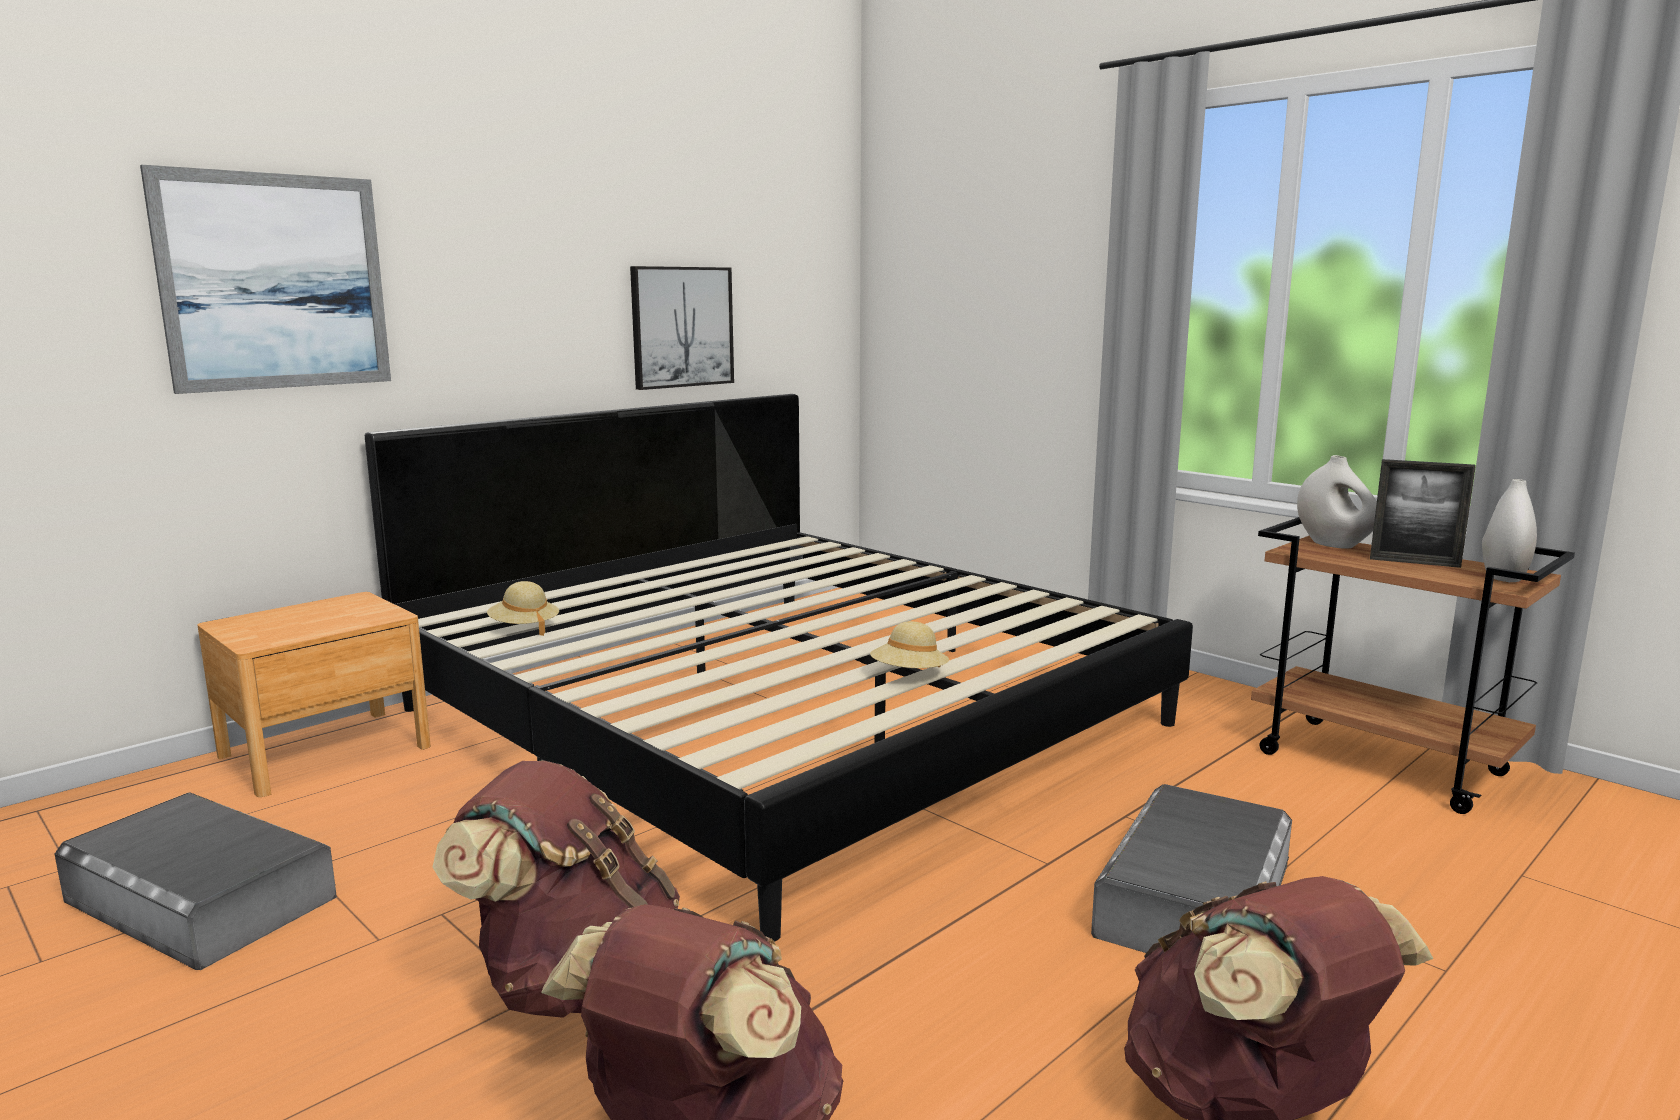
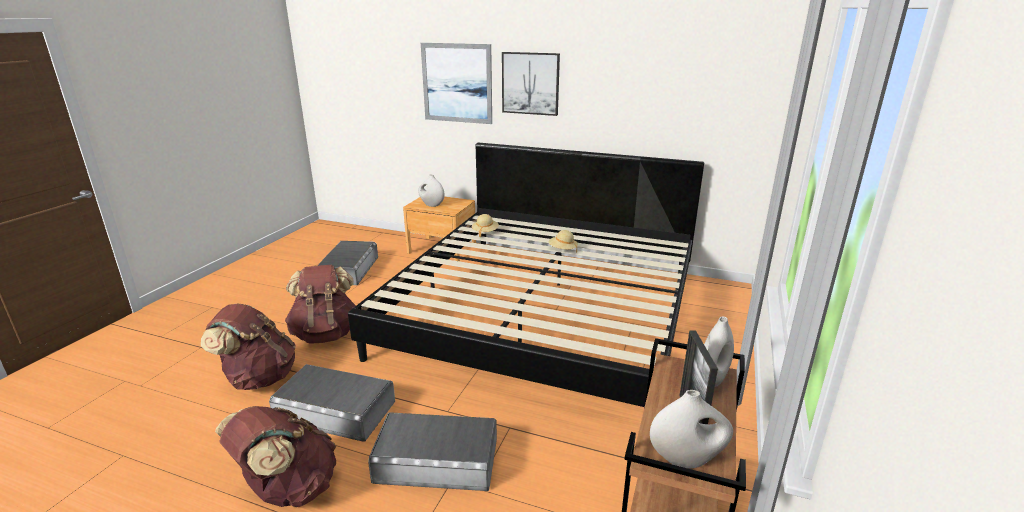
camera: 65 degrees right, 10 degrees up
picture [630,266,734,390] -> picture moved to [502,52,560,116]
beige hat [870,621,949,668] -> beige hat moved to [549,230,578,253]
none -> grey storage box [269,364,395,442]
none -> white vase [418,175,444,207]

